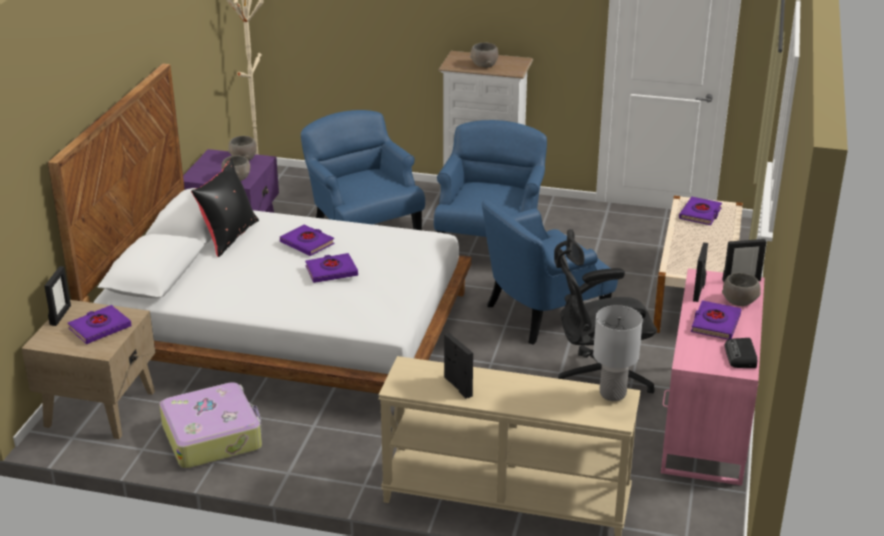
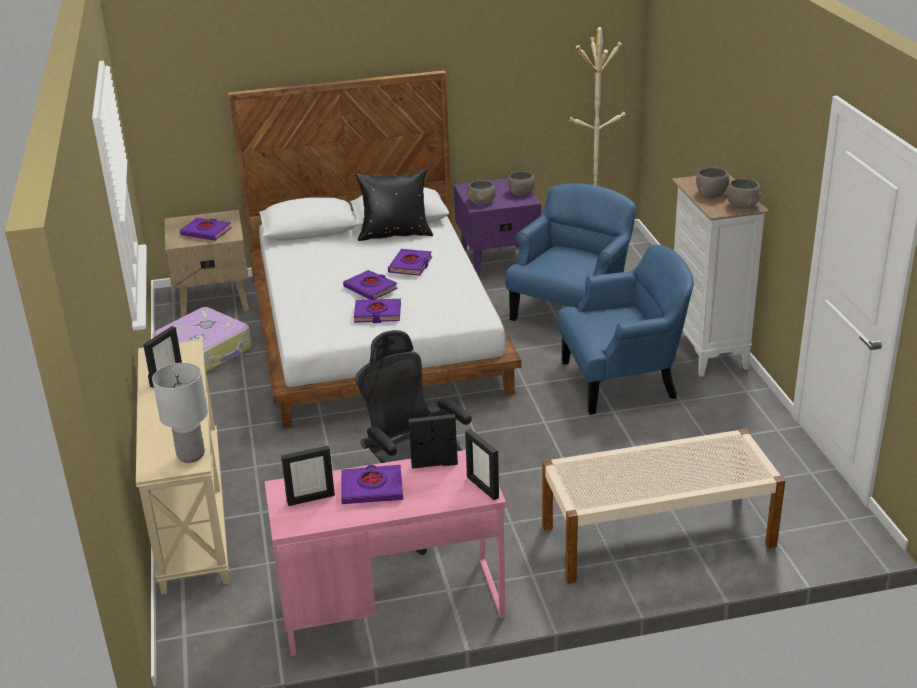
camera: 65 degrees right, 0 degrees up
picture frame [44,266,71,326] -> picture frame moved to [281,446,335,506]
blue armchair [481,200,618,345] -> none
purple book [679,197,722,225] -> purple book moved to [354,299,401,323]
grey bowl [722,273,761,306] -> grey bowl moved to [726,178,762,209]
radio [724,338,757,368] -> none

